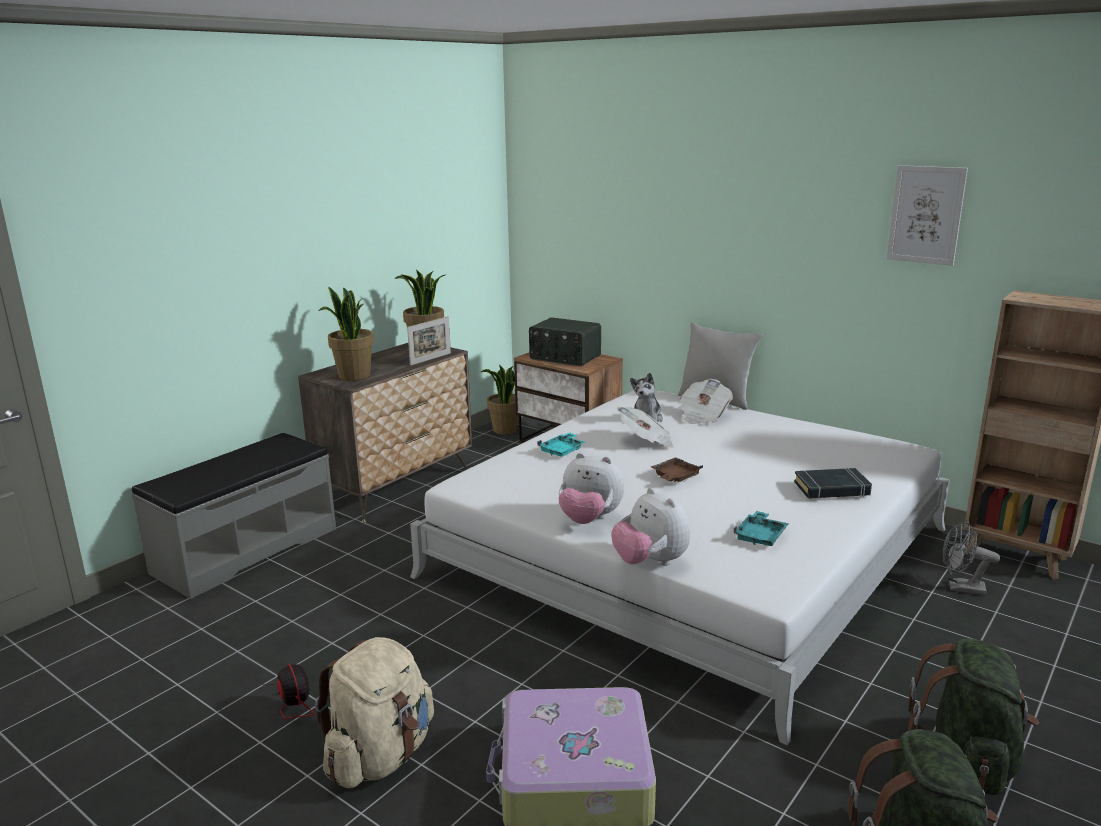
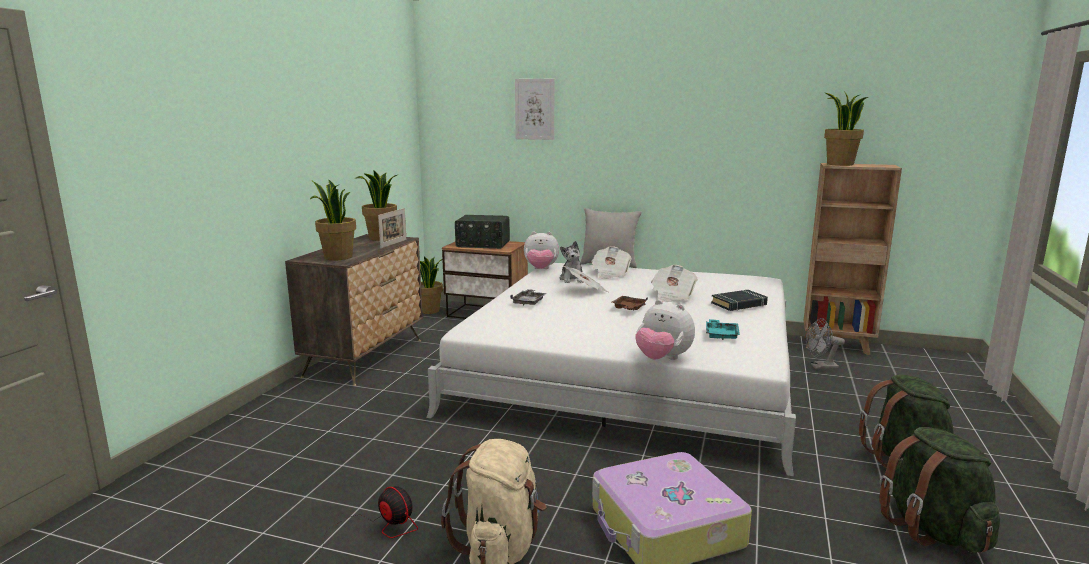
camera: 20 degrees left, 5 degrees down
grey bench [132,433,336,599] -> none
turquoise tray [537,433,585,456] -> grey tray [510,289,547,305]
plush toy [558,453,624,524] -> plush toy moved to [524,231,559,269]
picture [887,165,968,266] -> picture moved to [515,79,555,140]
none -> newspaper [651,265,698,302]
none -> potted plant [824,91,868,166]

